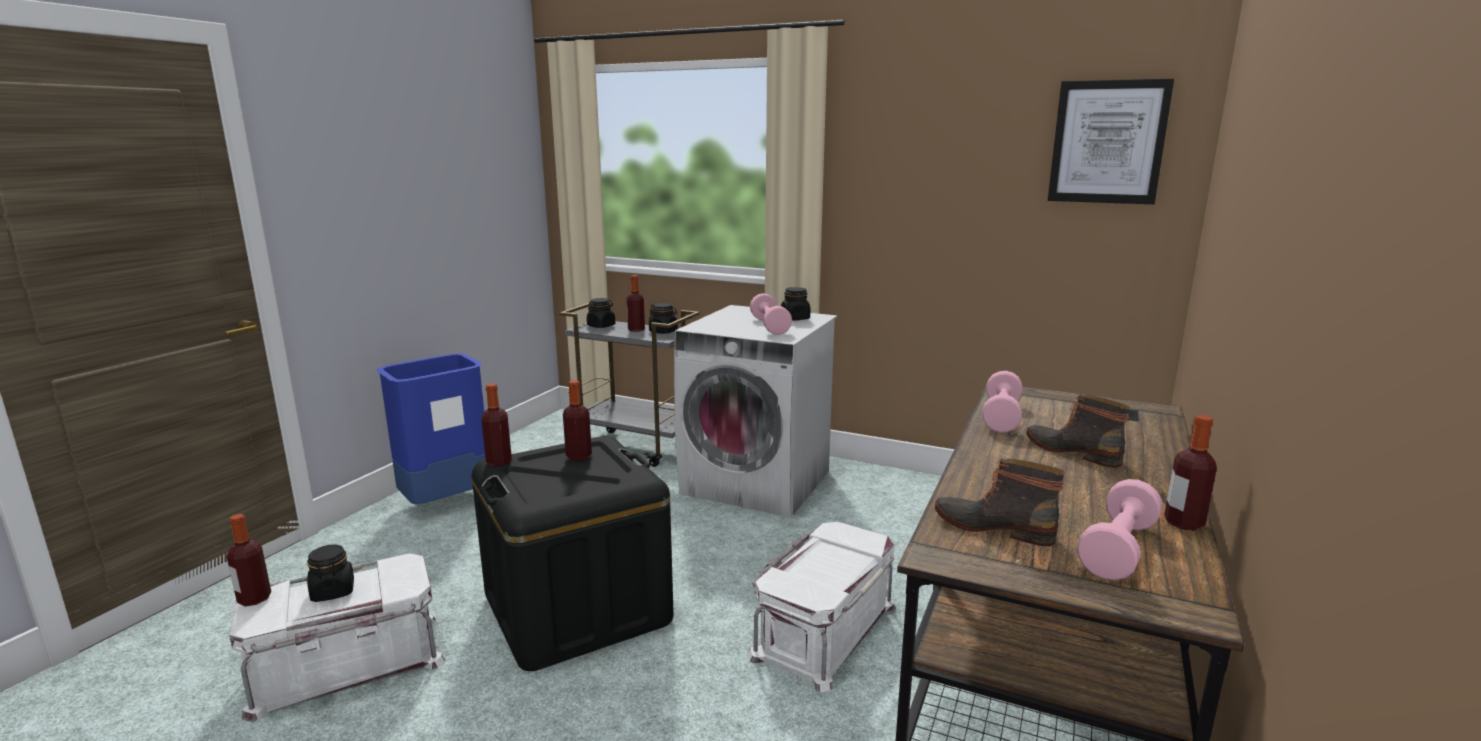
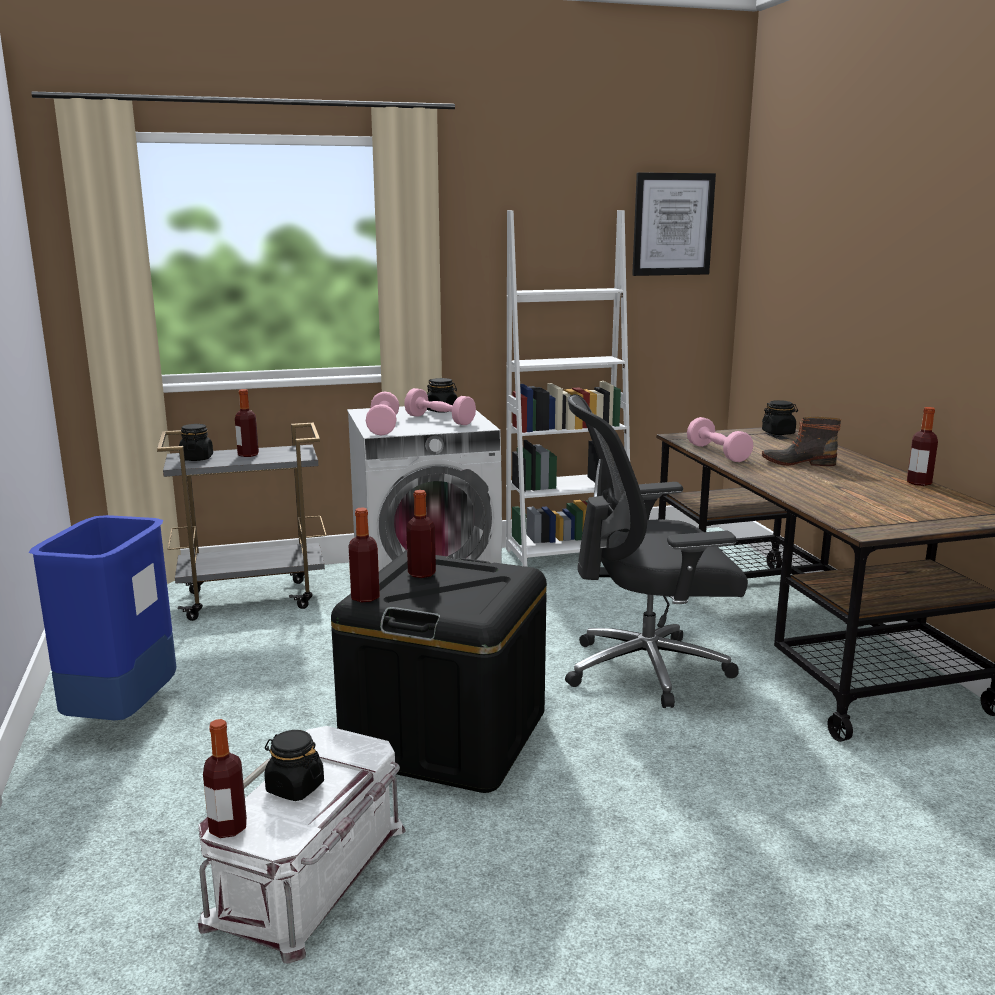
camera: 40 degrees left, 0 degrees up
black jar [649,303,678,334] -> black jar moved to [762,400,798,435]
white storage box [748,522,896,692] -> office chair [565,394,748,708]
boot [935,459,1065,546] -> none
pink dumbbell [1077,479,1163,580] -> pink dumbbell moved to [366,391,399,436]
none -> white bookcase [506,210,630,567]

